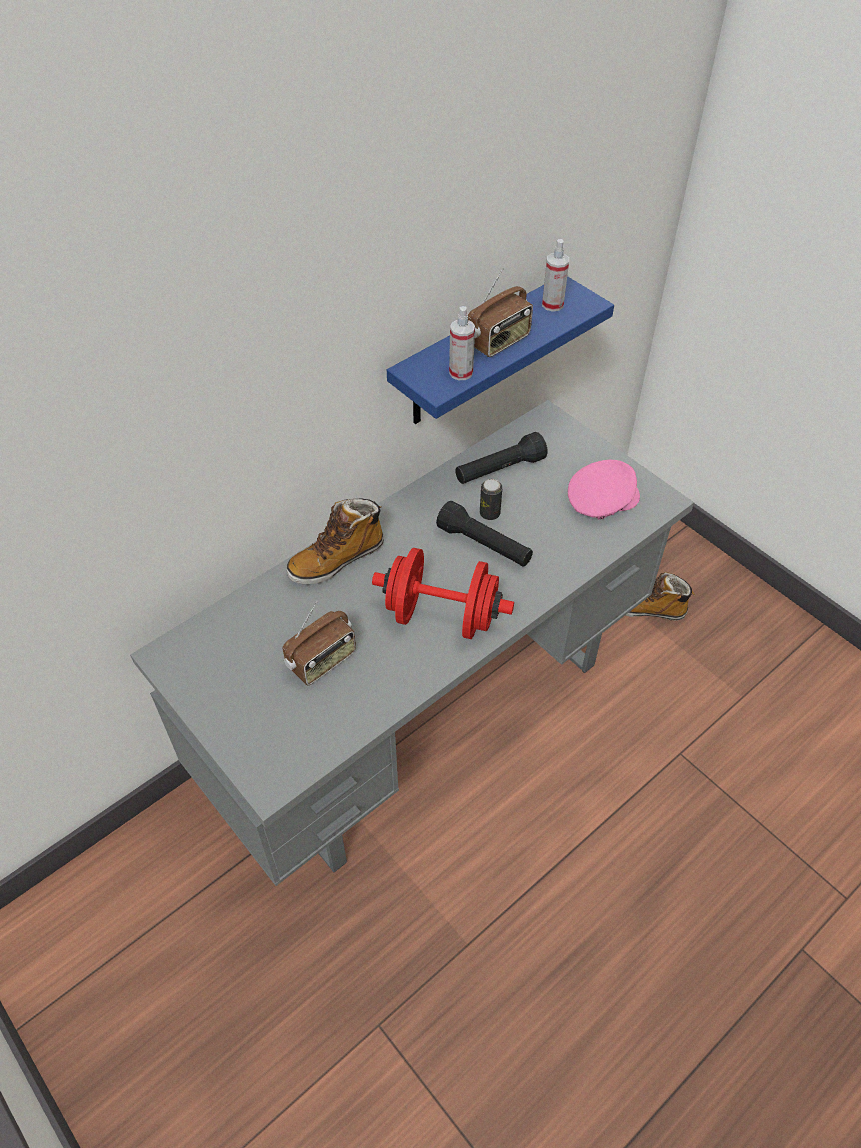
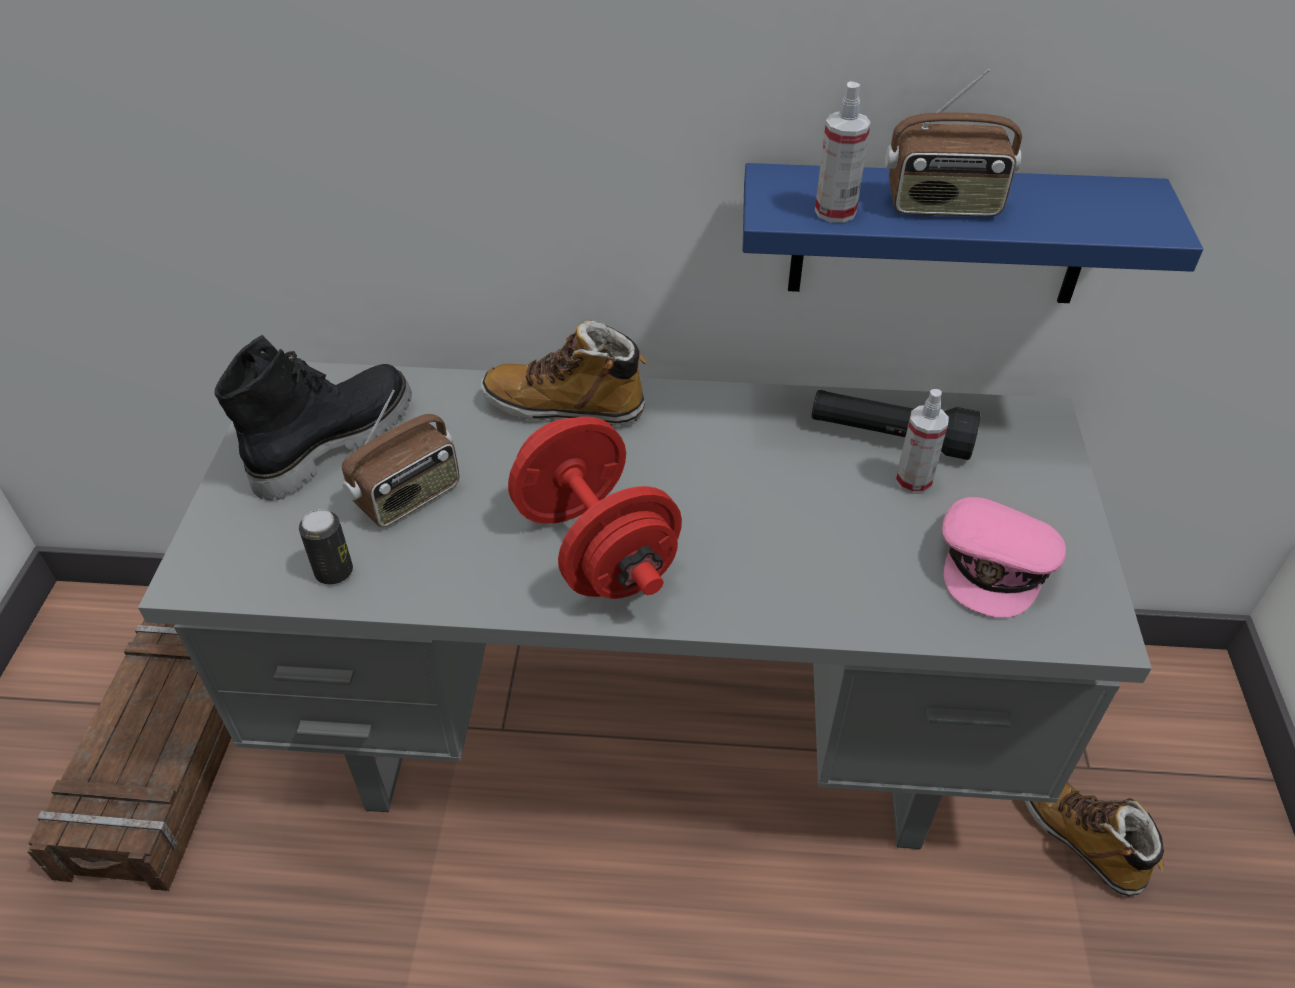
camera: 45 degrees right, 5 degrees down
radio [283,601,356,685] -> radio turned 45 degrees counterclockwise [342,390,459,527]
black flashlight [436,501,533,567] -> none
can [480,479,502,520] -> can moved to [299,509,353,585]
spray bottle [542,239,569,312] -> spray bottle moved to [896,389,949,494]
pink cap [568,460,640,520] -> pink cap turned 90 degrees clockwise [942,497,1066,618]
none -> crate [27,620,231,891]
none -> black boot [214,335,412,501]

